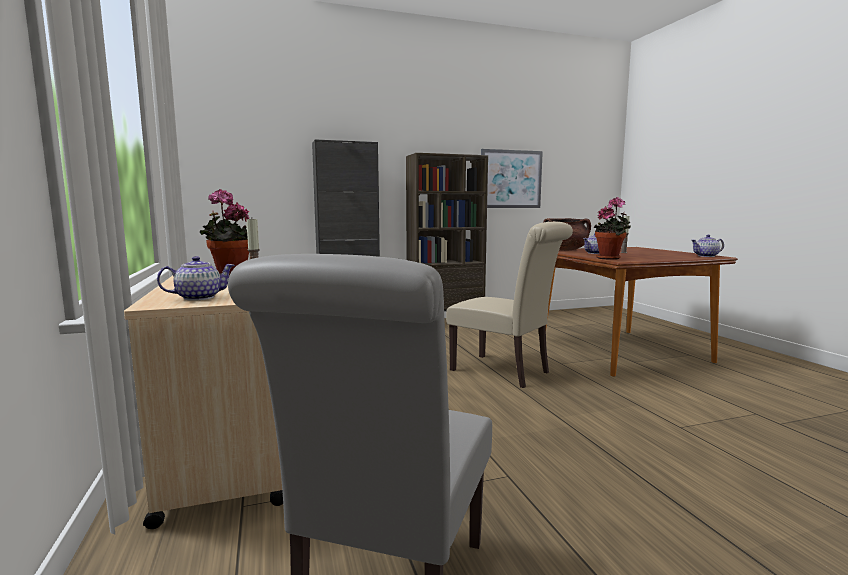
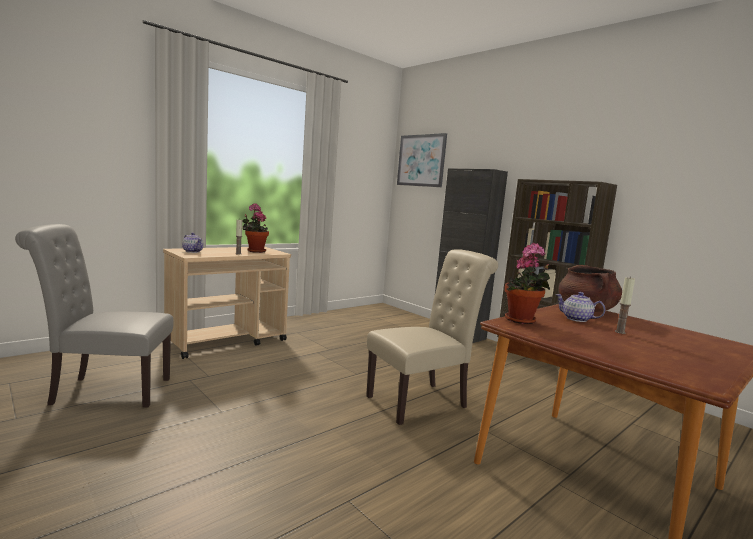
camera: 65 degrees right, 0 degrees up
beige chair [446,222,573,388] -> beige chair turned 135 degrees counterclockwise [366,249,498,425]
picture [481,149,543,208] -> picture moved to [397,133,447,187]
teapot [691,235,724,257] -> none

